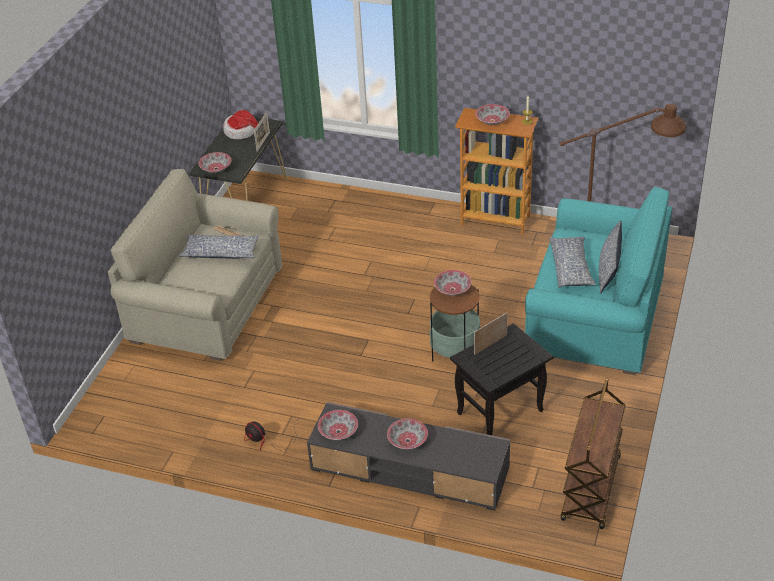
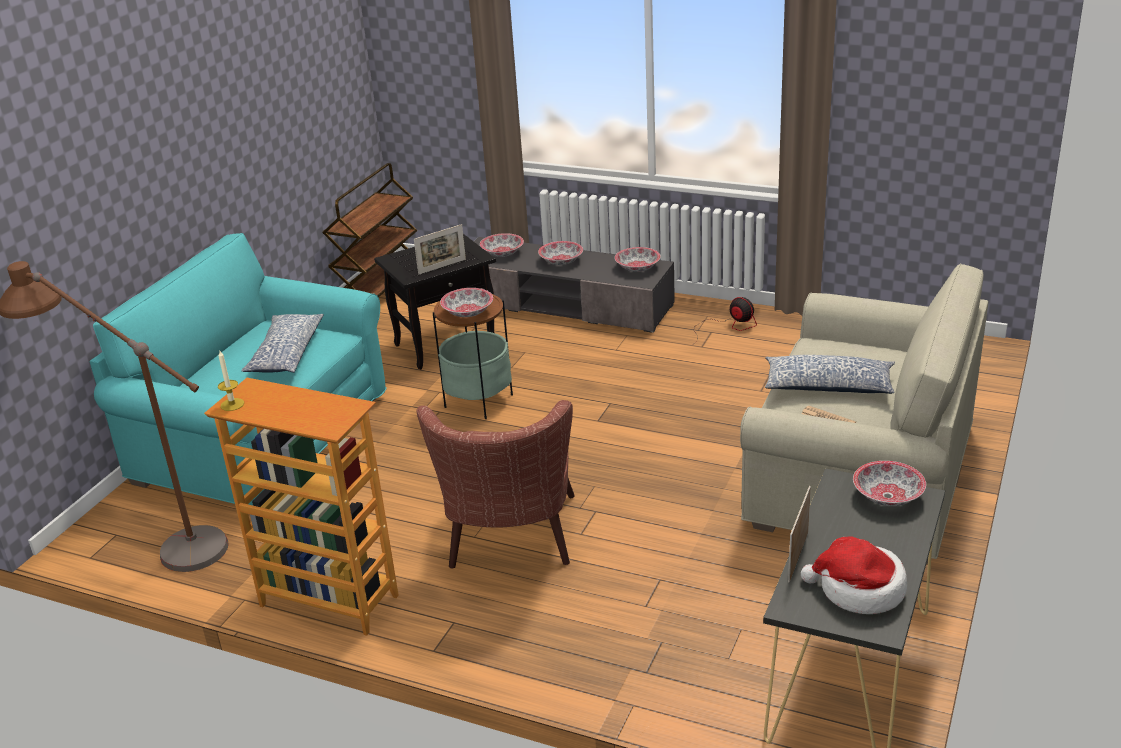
camera: 175 degrees left, 10 degrees down
bowl [475,104,510,125] -> bowl moved to [480,233,524,257]
pillow [599,220,622,294] -> none
none -> brown armchair [416,400,575,568]

